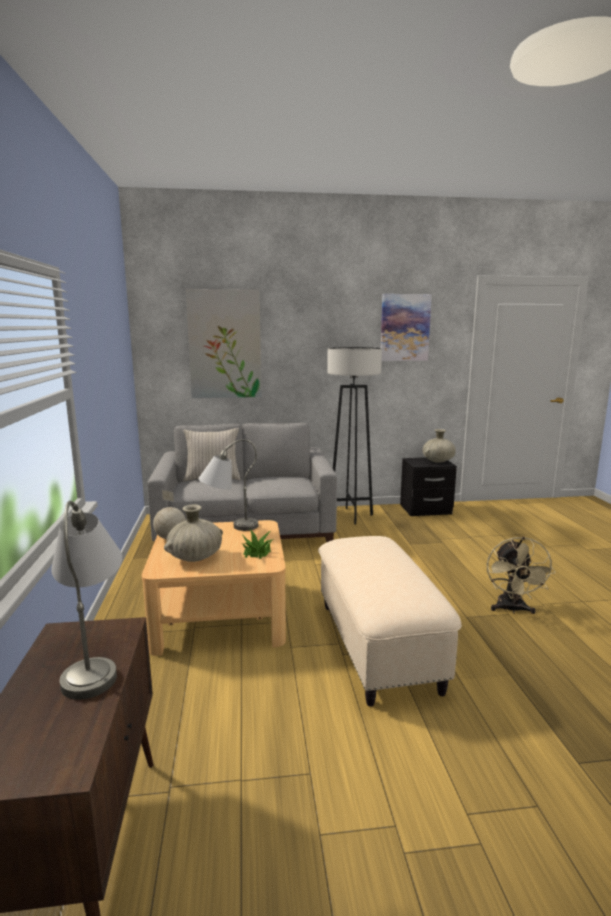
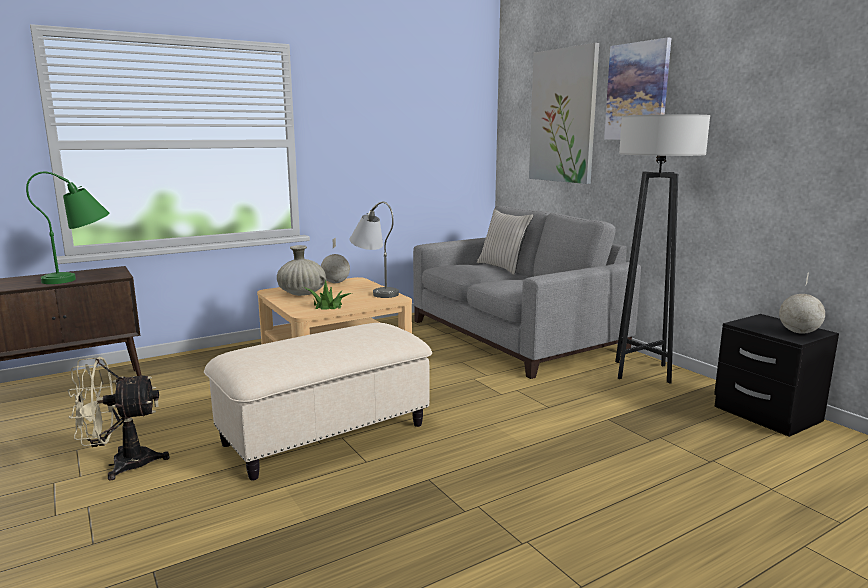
camera: 65 degrees right, 0 degrees up
grey table lamp [51,501,122,700] -> green table lamp [26,172,109,284]
picture [381,294,432,361] -> picture moved to [604,37,671,140]
beige vase [423,429,456,463] -> globe [779,272,825,334]
beige fan [487,537,556,614] -> beige fan moved to [67,357,169,481]

